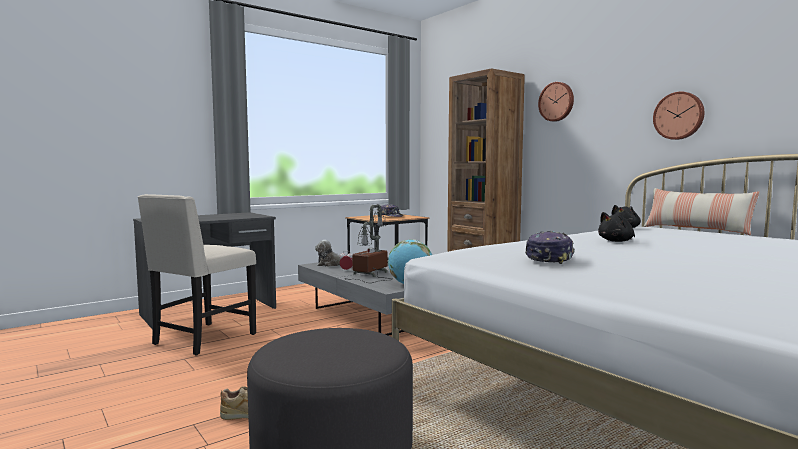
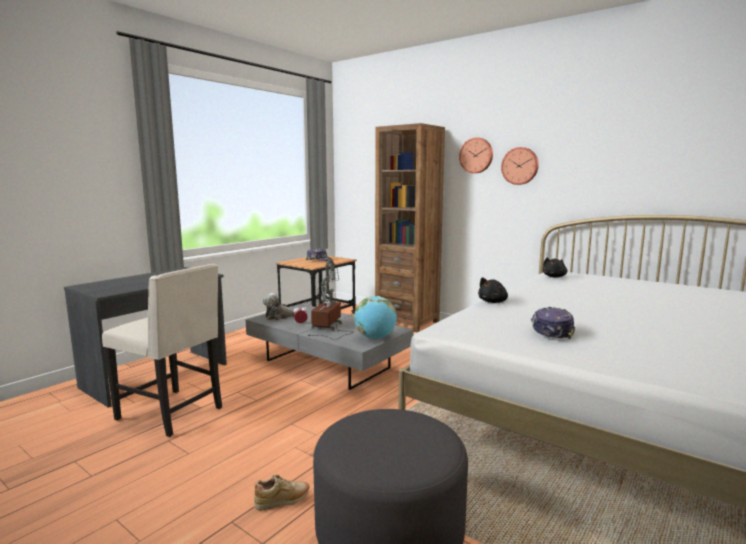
camera: 15 degrees left, 5 degrees up
beige chair [138,194,256,356] -> beige chair turned 75 degrees counterclockwise [102,264,222,437]
black plush toy [598,212,635,242] -> black plush toy moved to [478,277,508,303]
pillow [644,188,760,235] -> none
wall clock [653,92,704,140] -> wall clock moved to [501,147,539,185]

